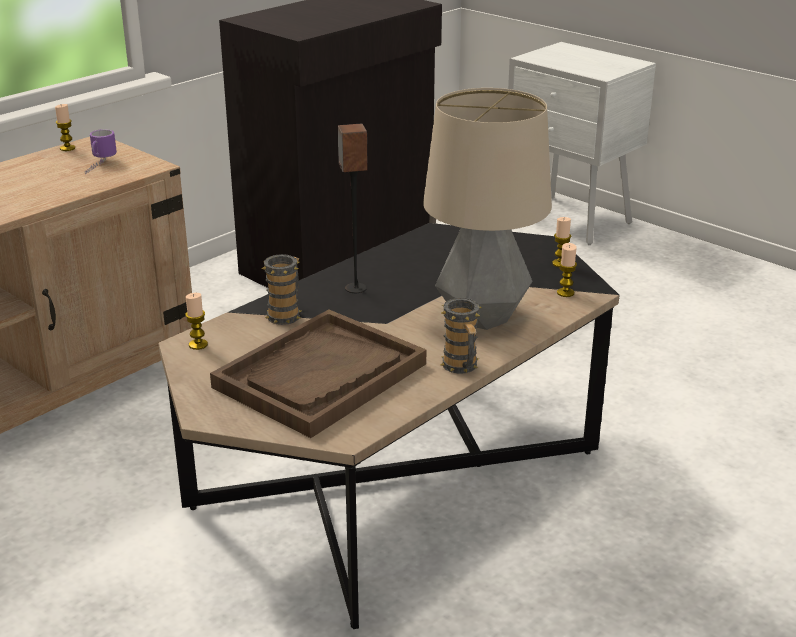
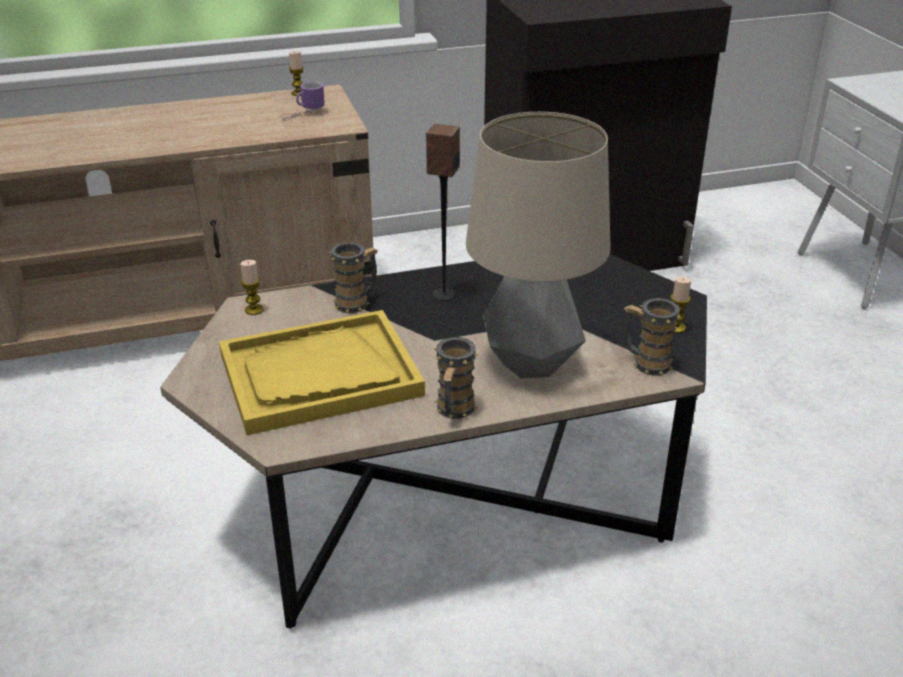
camera: 30 degrees right, 5 degrees up
brown tray [210,309,426,438] -> yellow tray [219,310,425,435]
candle [557,243,577,297] -> mug [624,298,682,376]

